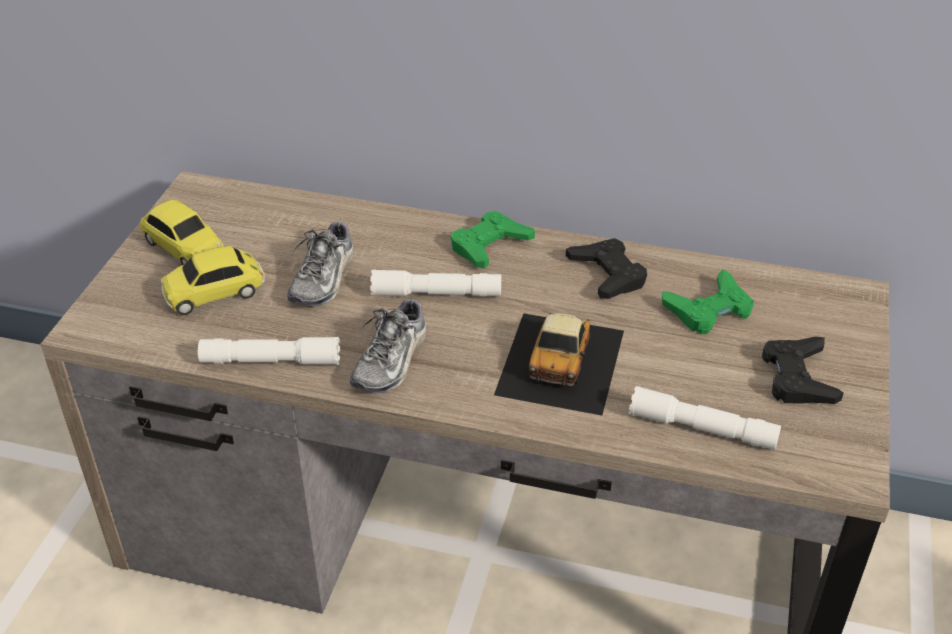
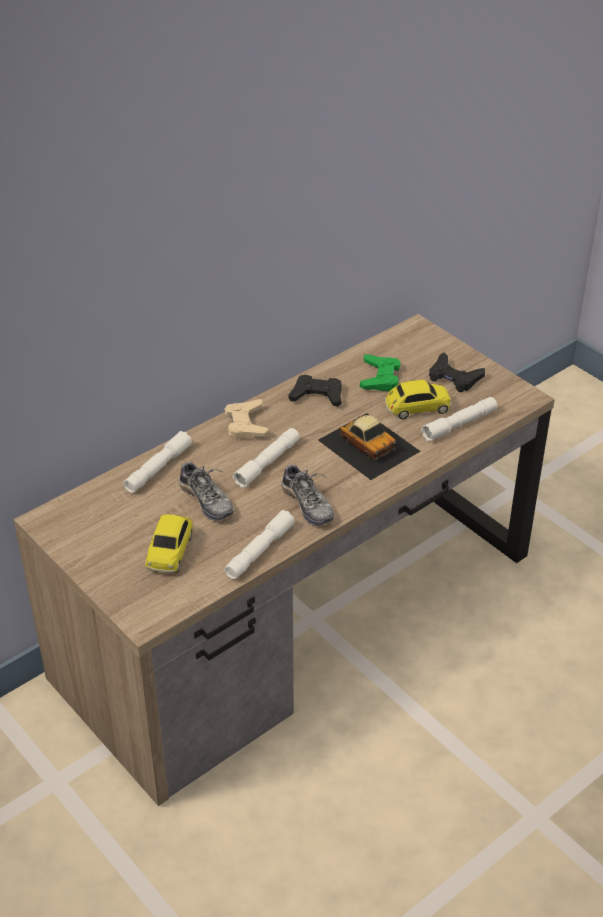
camera: 55 degrees left, 0 degrees up
toy car [140,200,224,265] -> toy car moved to [385,380,451,419]
green game controller [451,211,535,268] -> beige game controller [225,399,269,440]
none -> white flashlight [123,431,192,493]

